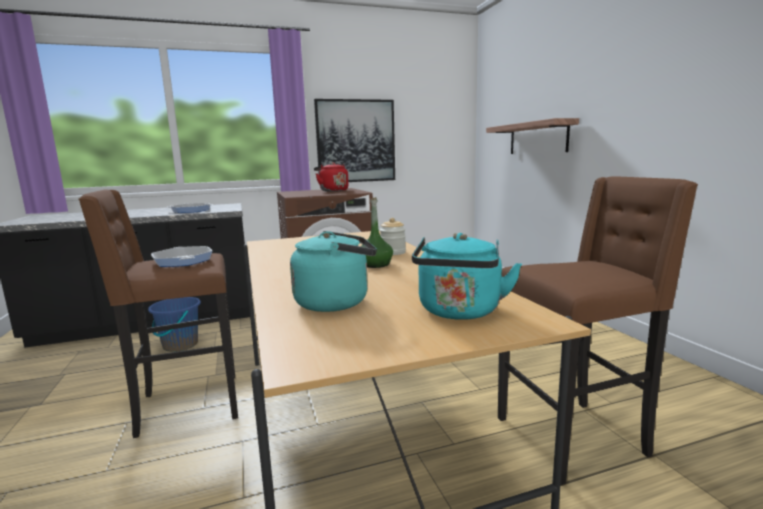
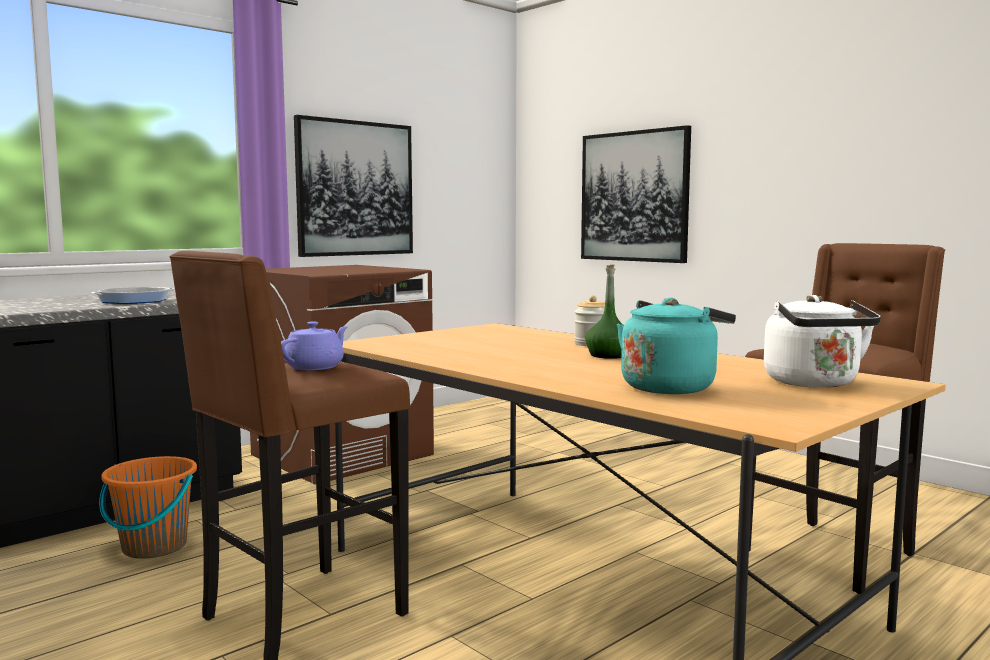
camera: 25 degrees left, 5 degrees down
blue bucket [148,297,201,352] -> orange bucket [99,456,197,559]
frying pan [151,246,212,267] -> purple teapot [281,322,348,370]
red kettle [314,162,349,192] -> none
turquoise kettle [412,233,522,320] -> white kettle [764,295,881,388]
shelf [486,118,579,154] -> picture [581,125,691,263]

